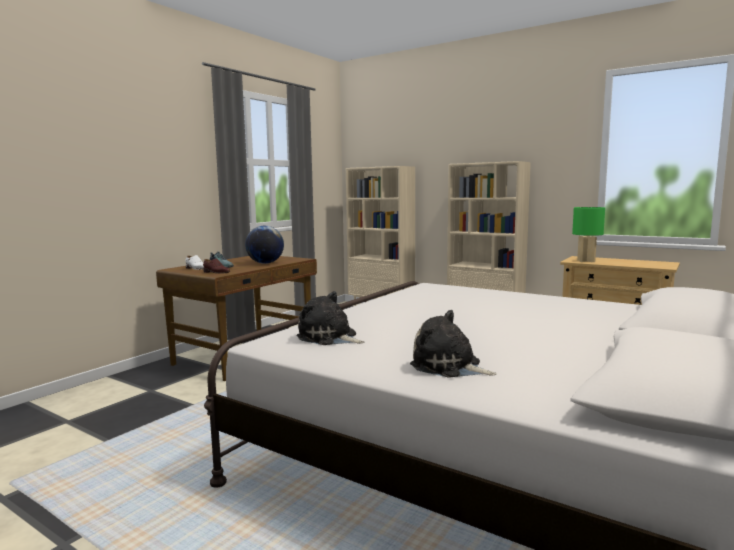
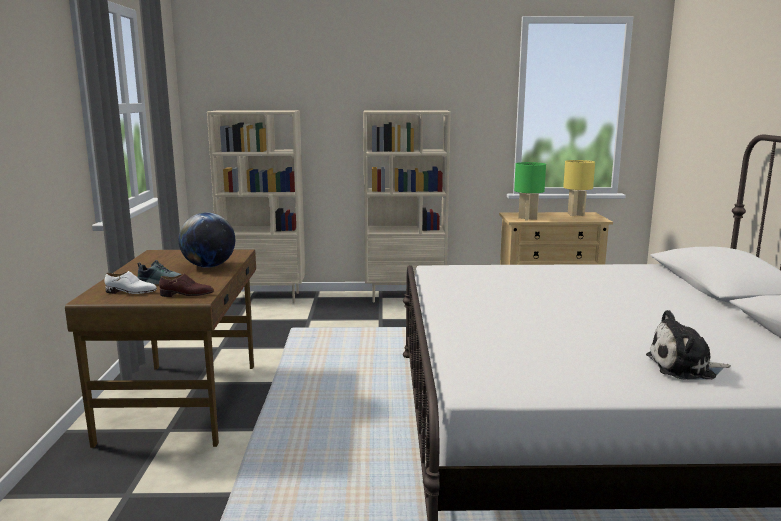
camera: 35 degrees left, 5 degrees up
plush toy [296,291,364,345] -> none
none -> yellow table lamp [563,160,595,216]

